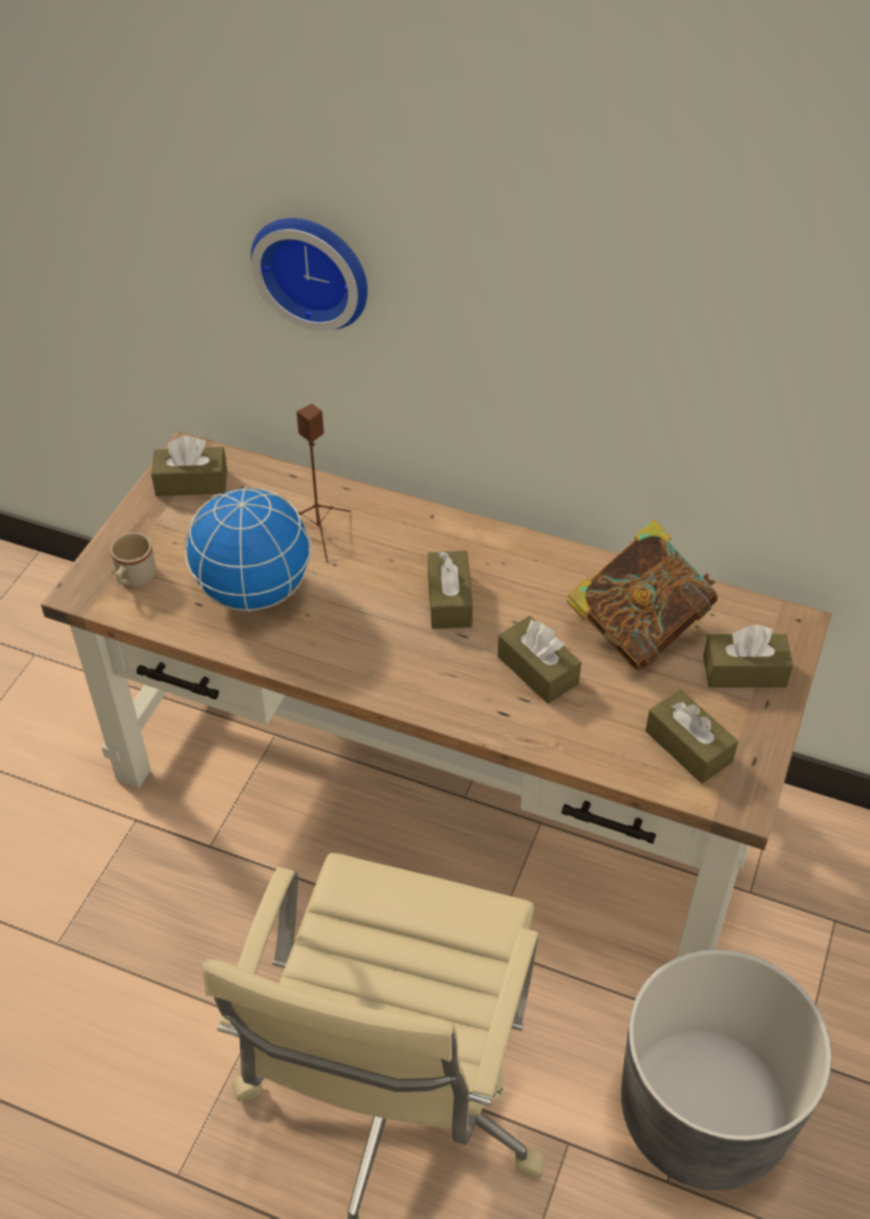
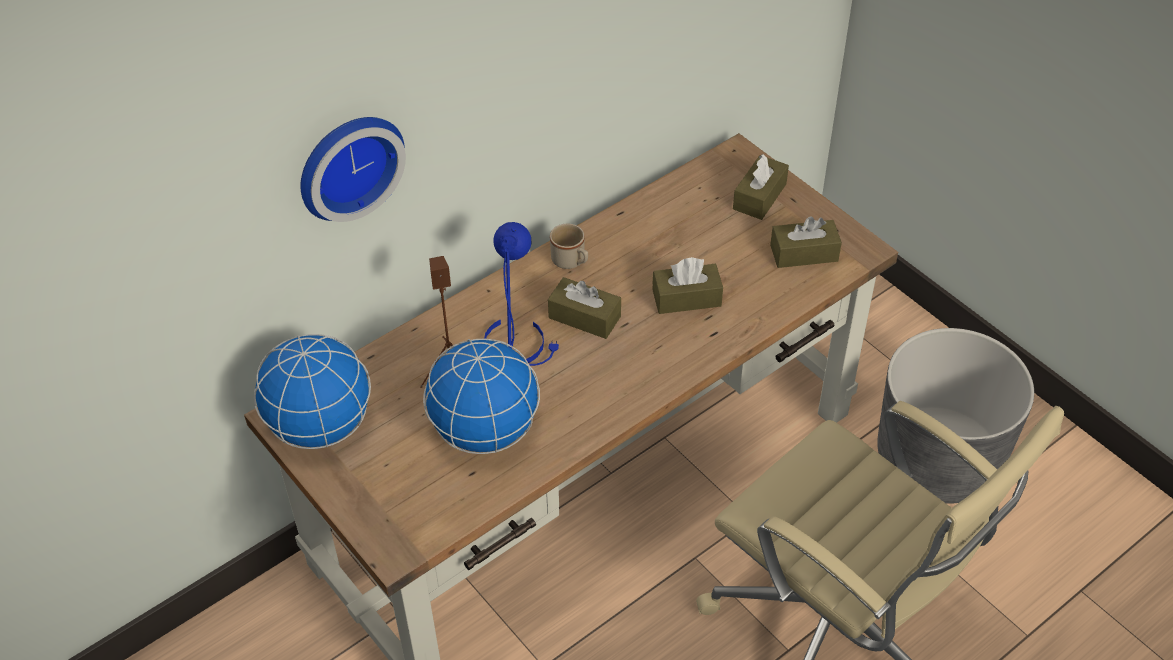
camera: 60 degrees left, 0 degrees up
beige mug [110,533,156,586] -> beige mug moved to [550,224,588,269]
brown tissue box [151,436,227,496] -> globe [254,334,371,449]
book [567,519,718,670] -> none
none -> blue table lamp [484,222,559,366]

